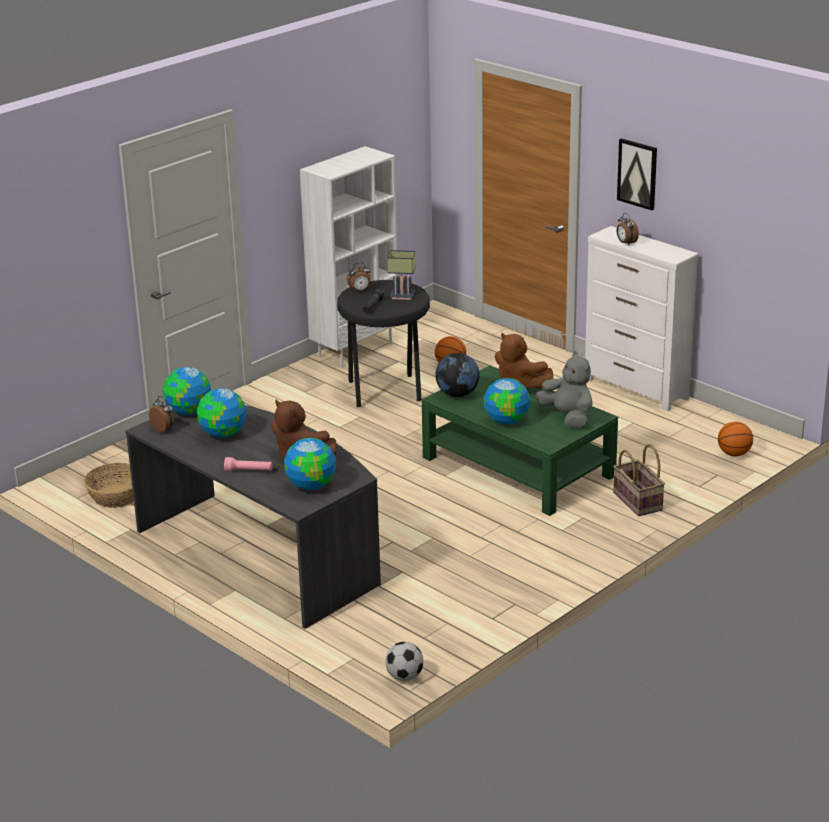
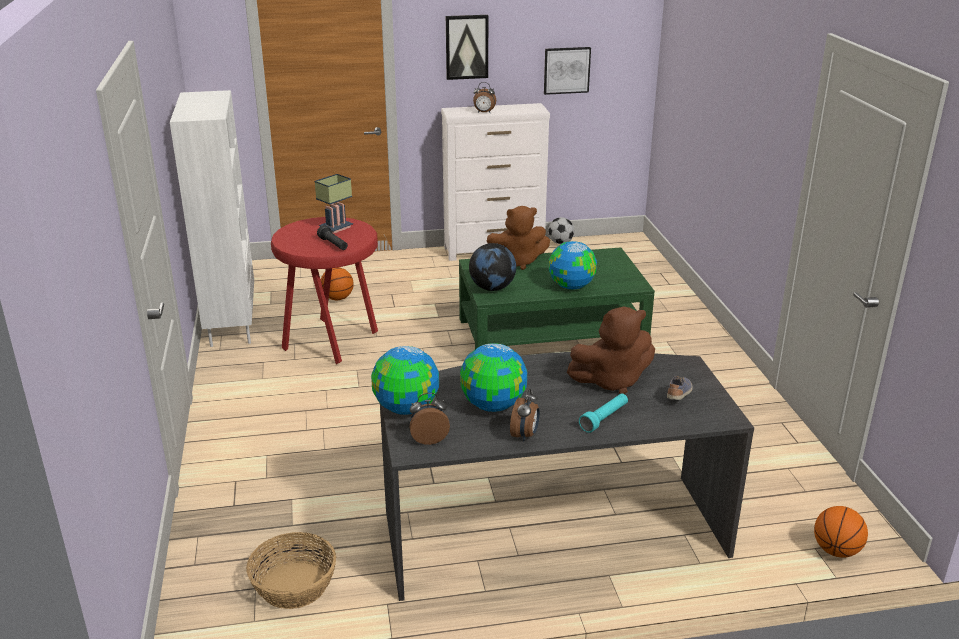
camera: 55 degrees left, 0 degrees up
pink flashlight [224,457,272,472] -> turquoise flashlight [579,393,628,433]
globe [284,438,336,490] -> shoe [667,376,693,400]
black stool [337,280,430,407] -> red stool [271,217,378,364]
alarm clock [347,263,370,293] -> alarm clock moved to [510,388,540,441]
football [385,642,423,681] -> football moved to [548,217,574,244]
grey plush toy [536,351,593,428] -> none
basket [613,444,665,516] -> none
basketball [718,421,753,456] -> basketball moved to [814,506,868,558]
none -> picture [544,47,591,95]

